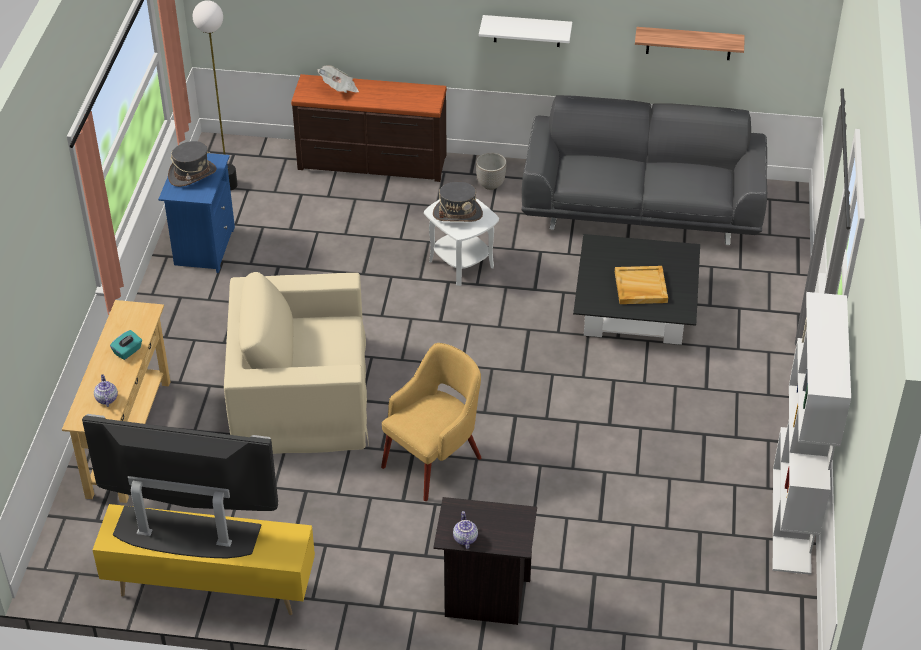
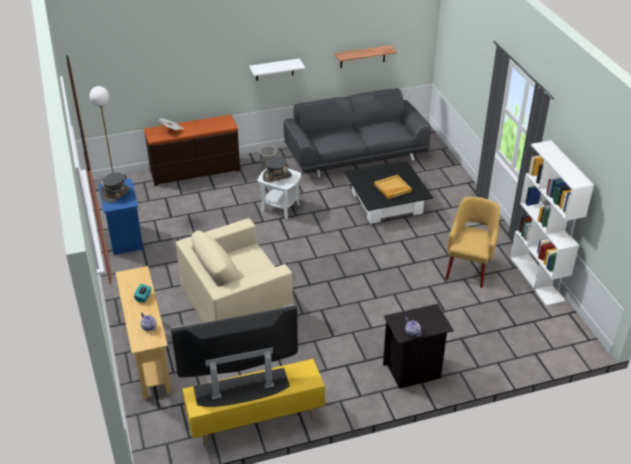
camera: 25 degrees left, 5 degrees down
yellow armchair [381,343,482,501] -> yellow armchair moved to [446,197,500,288]

